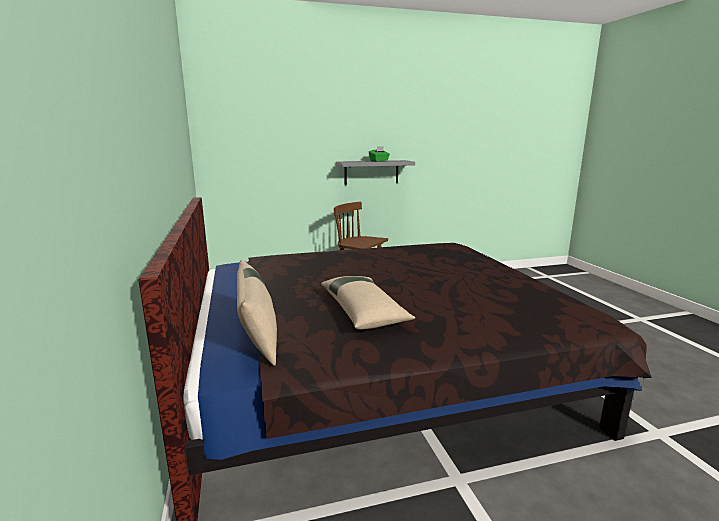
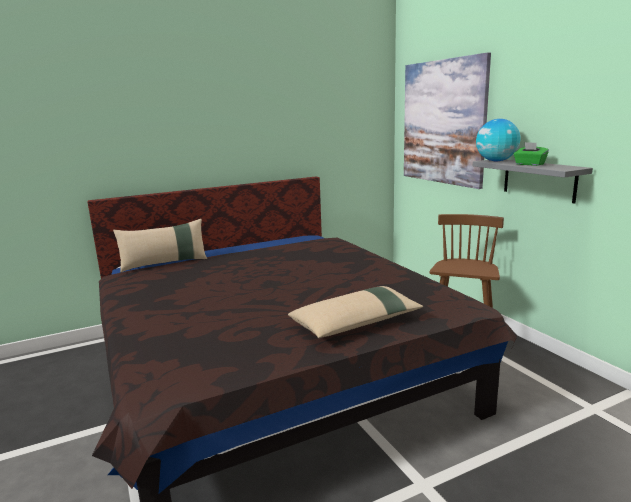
camera: 80 degrees right, 0 degrees up
beige pillow [321,276,415,330] -> beige pillow moved to [288,286,423,338]
none -> picture [404,52,491,189]
none -> globe [476,119,520,161]

